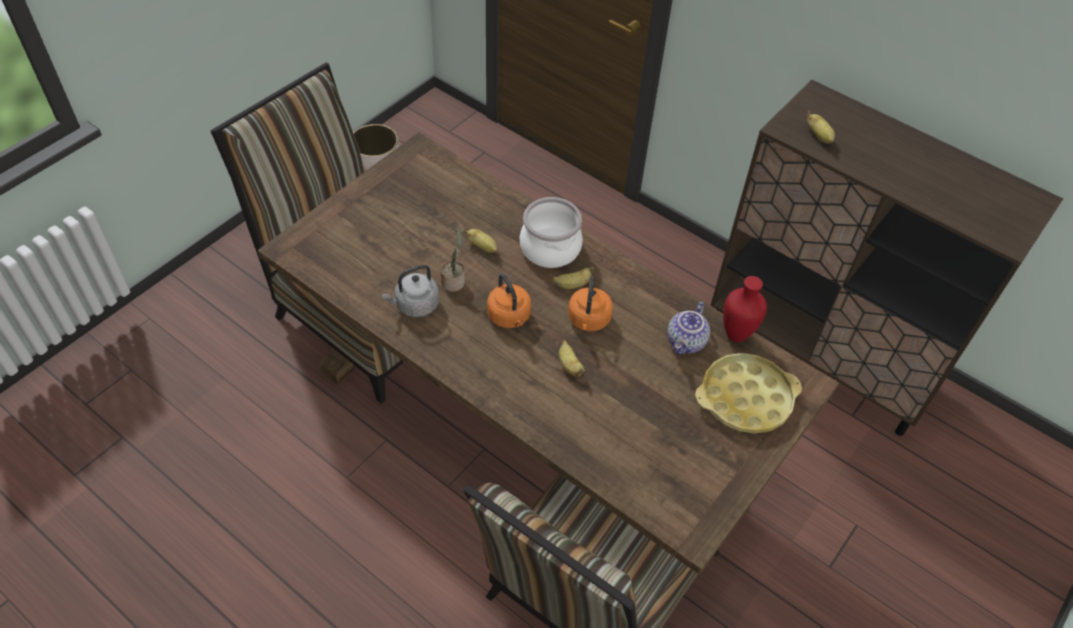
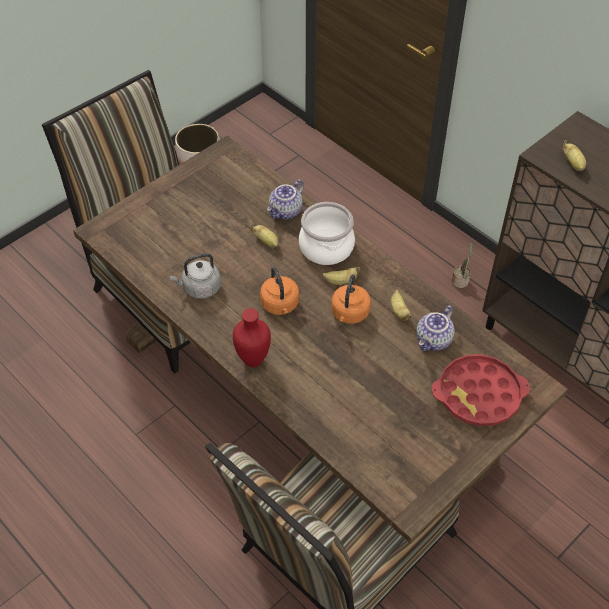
camera: 10 degrees right, 0 degrees up
potted plant [440,227,465,292] -> potted plant moved to [452,243,473,288]
banana [559,340,586,377] -> banana moved to [390,290,412,321]
yellow tray [695,353,802,434] -> red tray [431,354,530,426]
red vase [723,276,767,342] -> red vase moved to [233,308,271,367]
none -> teapot [267,179,304,219]

